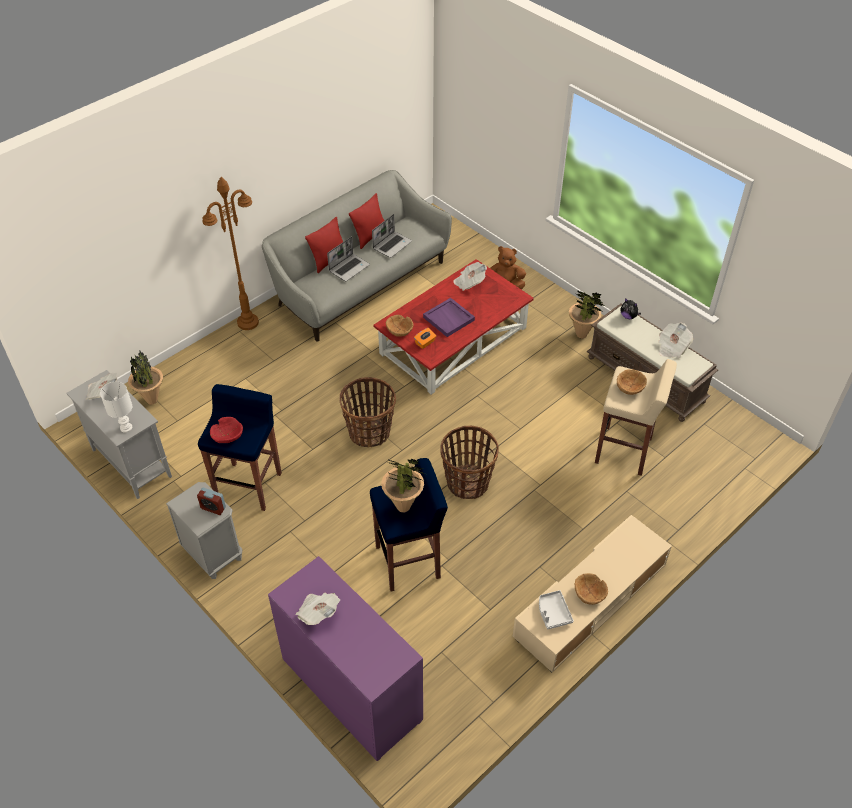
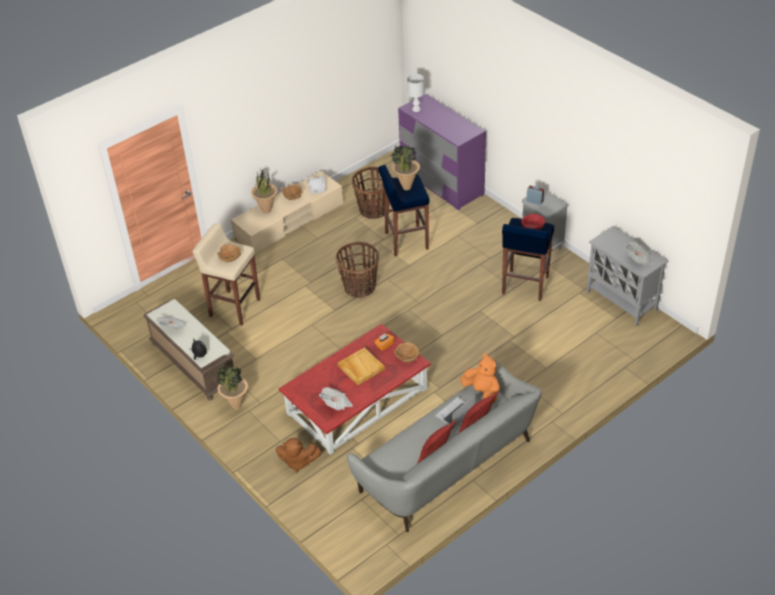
camera: 175 degrees left, 5 degrees down
white table lamp [100,382,132,433] -> white table lamp moved to [407,74,424,112]
potted plant [128,351,163,405] -> potted plant moved to [251,168,277,214]
brown floor lamp [202,177,259,330] -> none
newspaper [295,593,340,625] -> none
basket [340,377,396,447] -> basket moved to [352,167,392,219]
laptop [372,214,412,258] -> none
purple tray [423,298,475,337] -> beige tray [338,347,385,385]
none -> orange plush toy [460,353,500,403]

